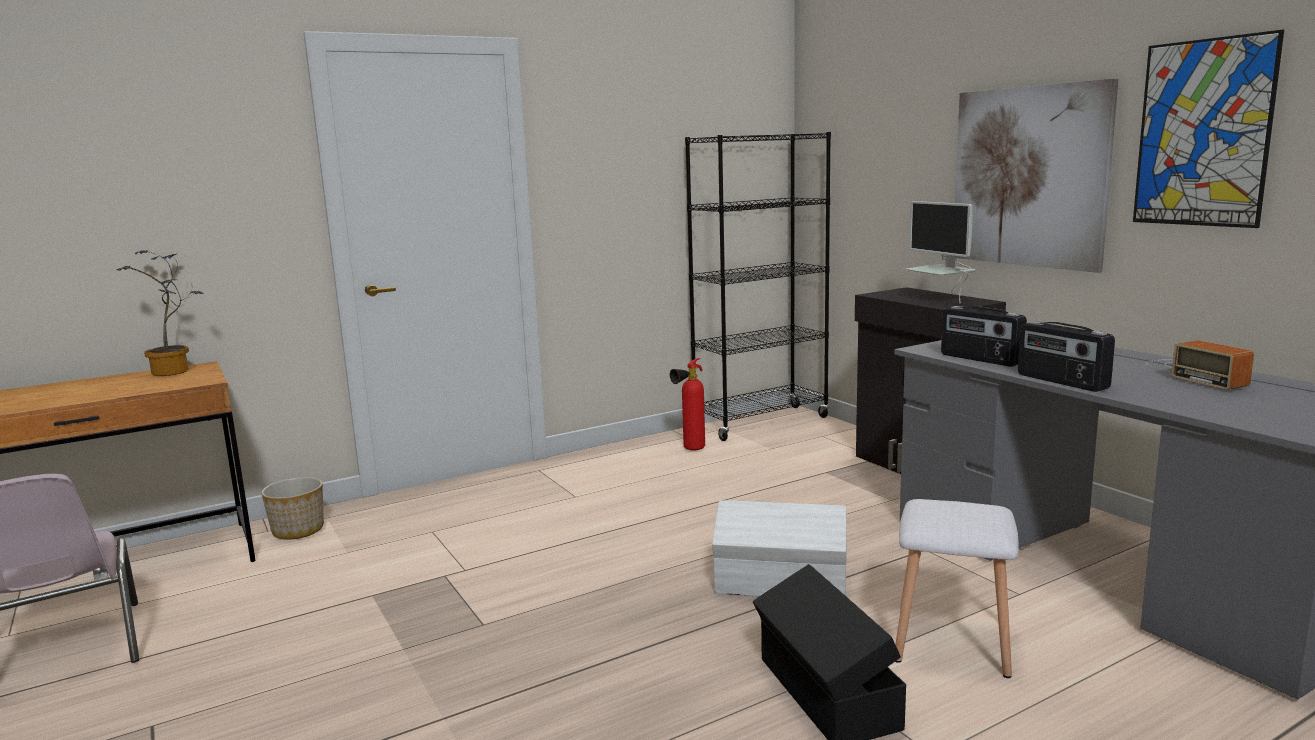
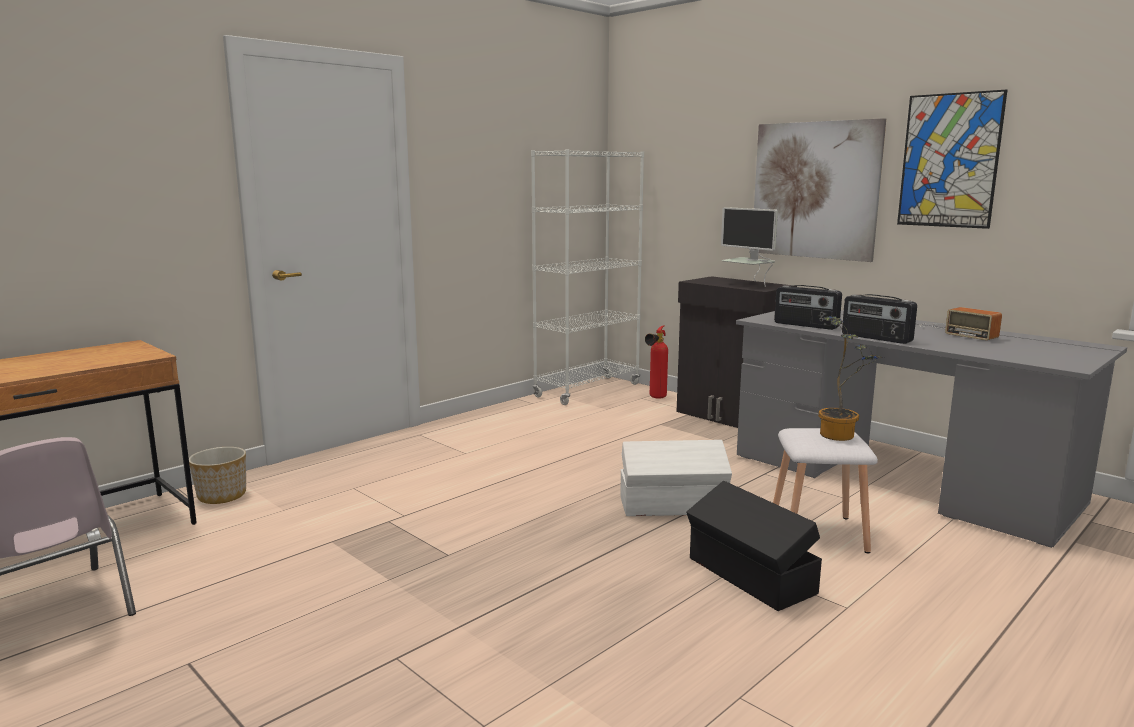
camera: 15 degrees left, 0 degrees up
potted plant [117,250,204,376] -> potted plant moved to [818,316,884,441]
fire extinguisher [670,358,705,451] -> fire extinguisher moved to [645,326,668,399]
black bookcase [685,132,831,441] -> white bookcase [531,149,644,405]

